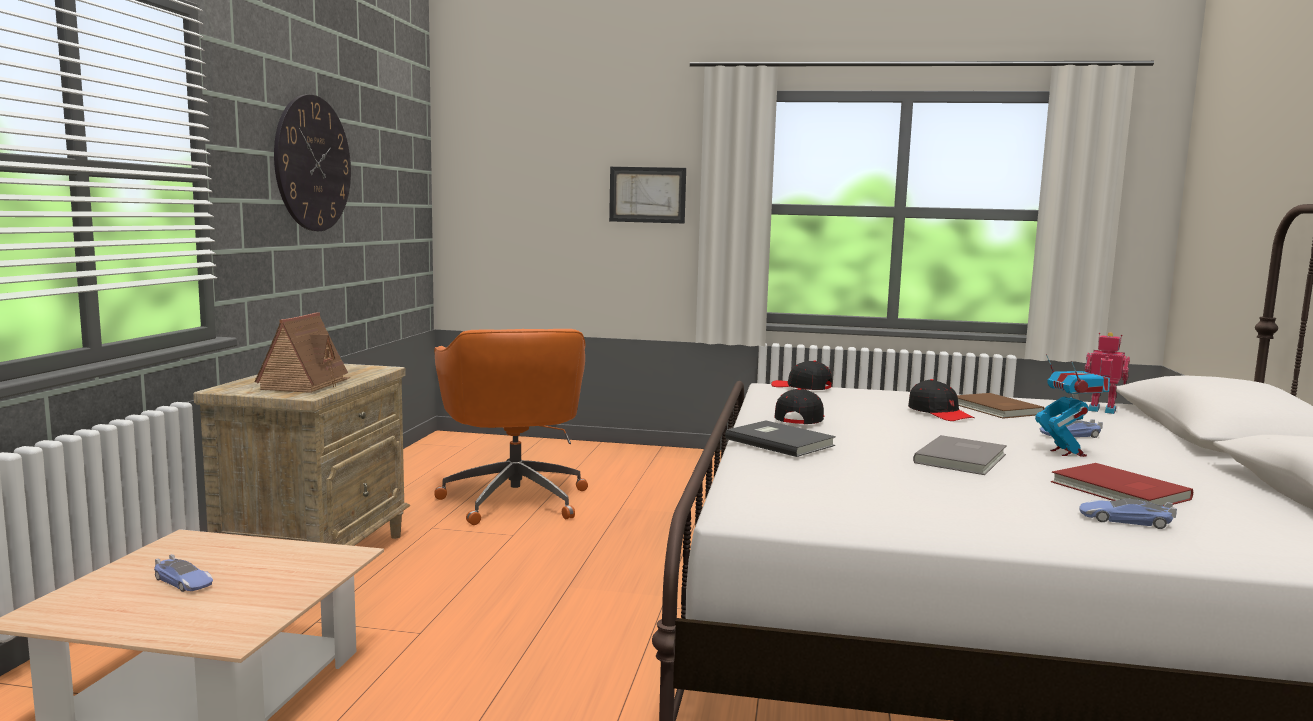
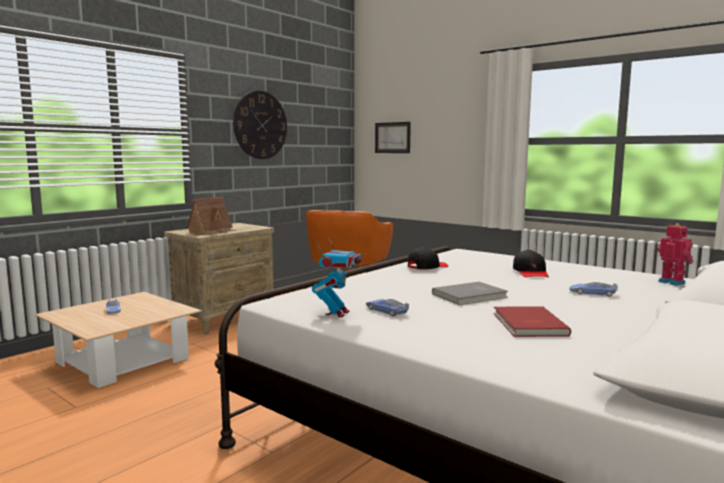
camera: 30 degrees right, 0 degrees up
picture [609,167,686,223] -> picture moved to [375,122,411,153]
grey book [725,420,836,457] -> none
black cap [771,361,832,390] -> none
brown book [957,393,1045,419] -> none
toy robot [1035,354,1110,457] -> toy robot moved to [312,237,362,317]
toy car [1079,499,1177,529] -> toy car moved to [366,299,409,317]

